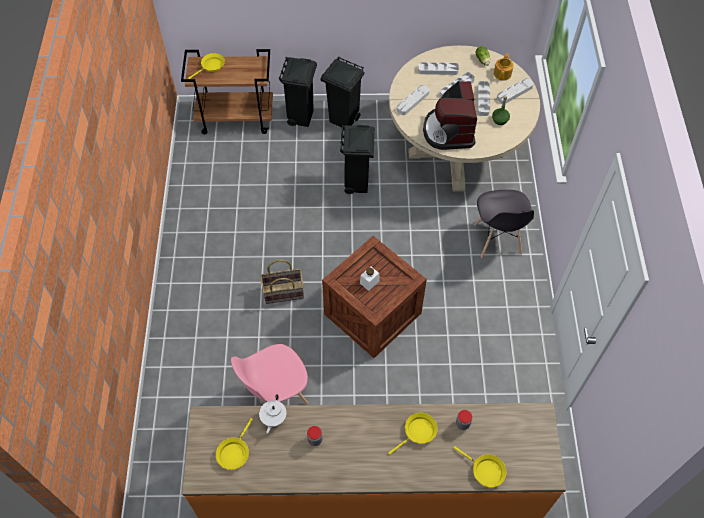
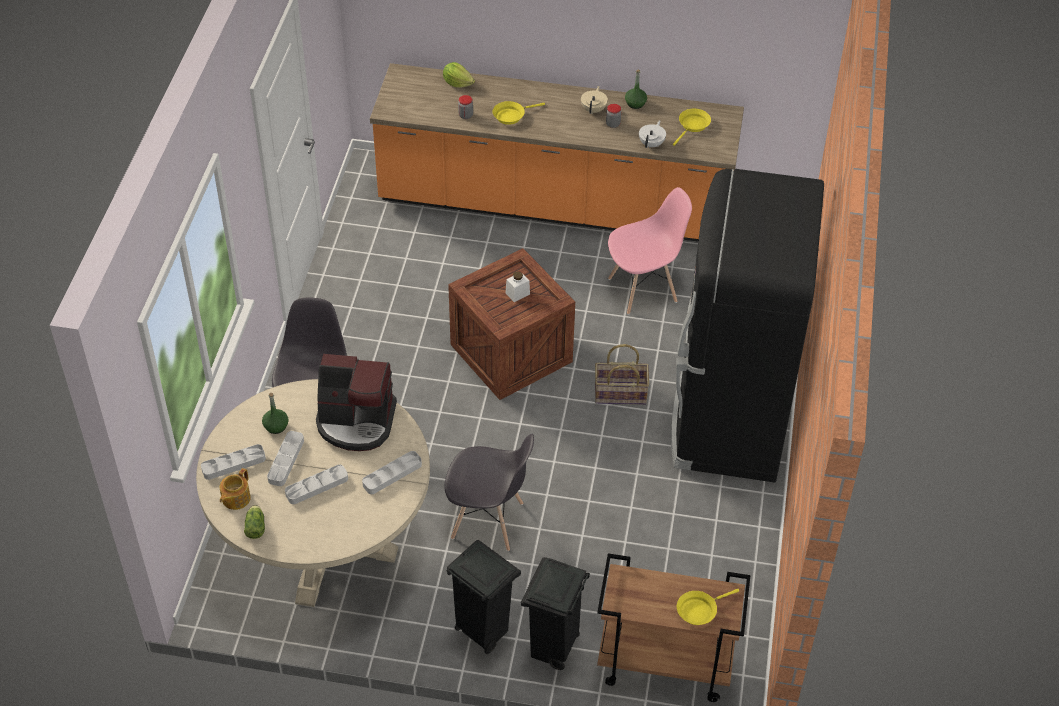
camera: 170 degrees left, 10 degrees down
black trash can [340,125,375,194] -> grey chair [444,434,534,551]
grey tray [418,62,459,75] -> none
coffee machine [423,81,477,150] -> coffee machine turned 90 degrees clockwise [316,354,397,451]
yellow frying pan [454,446,506,487] -> lettuce [443,62,475,88]
none -> beige teapot [581,86,608,114]
none -> green bottle [625,70,647,109]
none -> black fridge [671,169,824,482]

